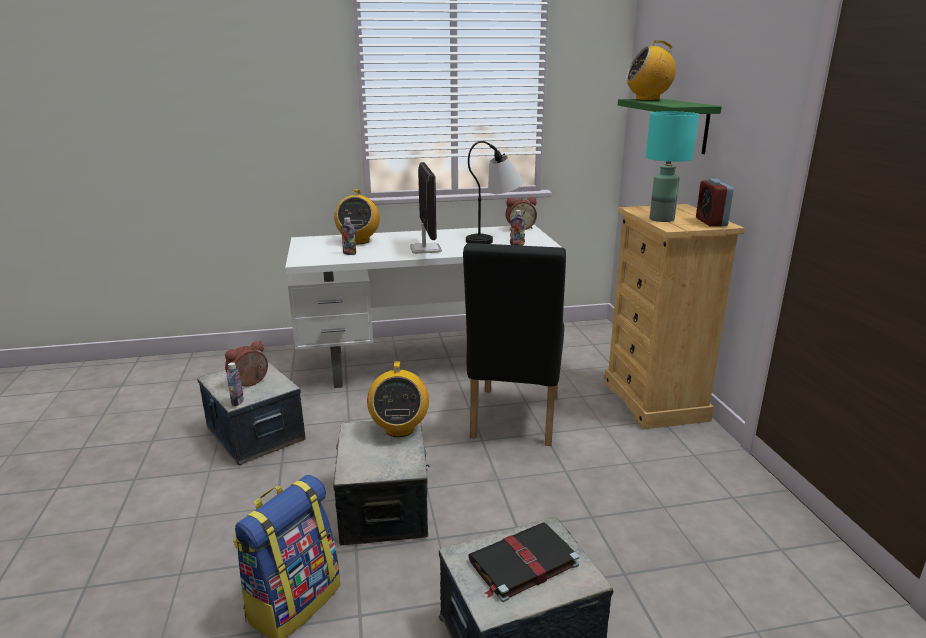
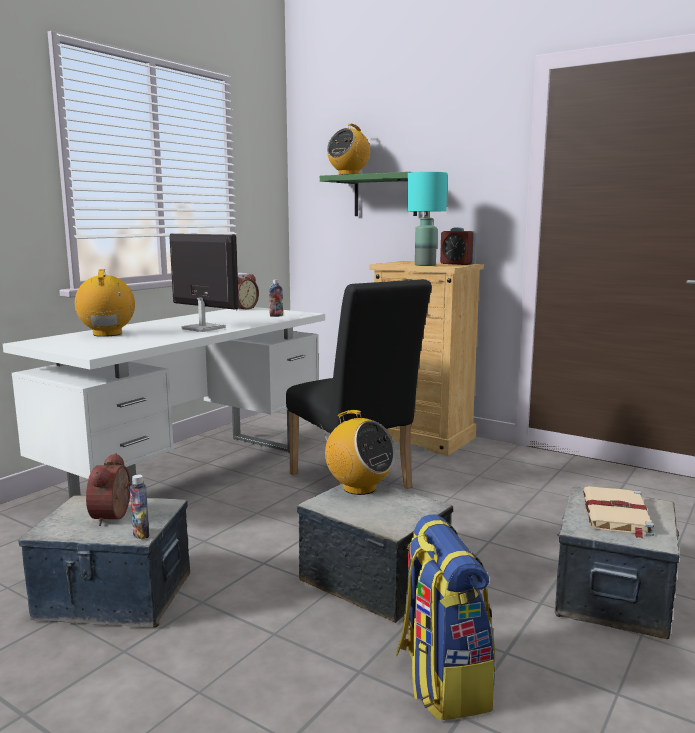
camera: 45 degrees left, 10 degrees down
radio [334,189,380,244] -> radio turned 150 degrees counterclockwise [75,269,135,337]
bottle [341,217,356,255] -> none
table lamp [466,141,523,244] -> none
black book [468,522,579,602] -> beige book [583,486,654,538]

